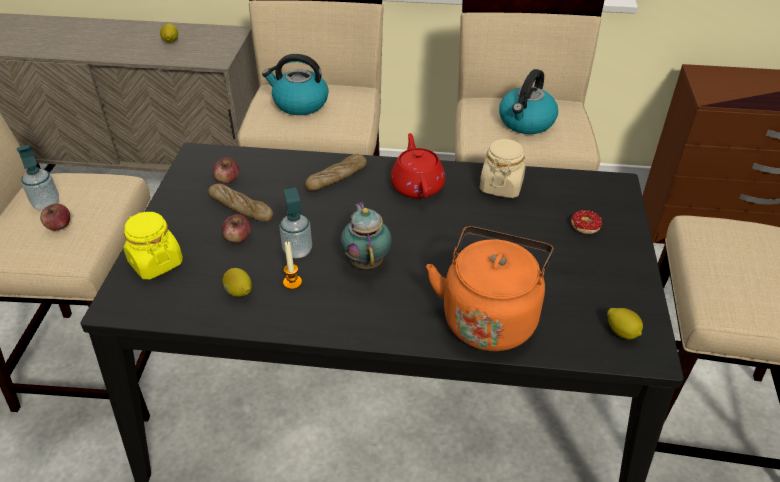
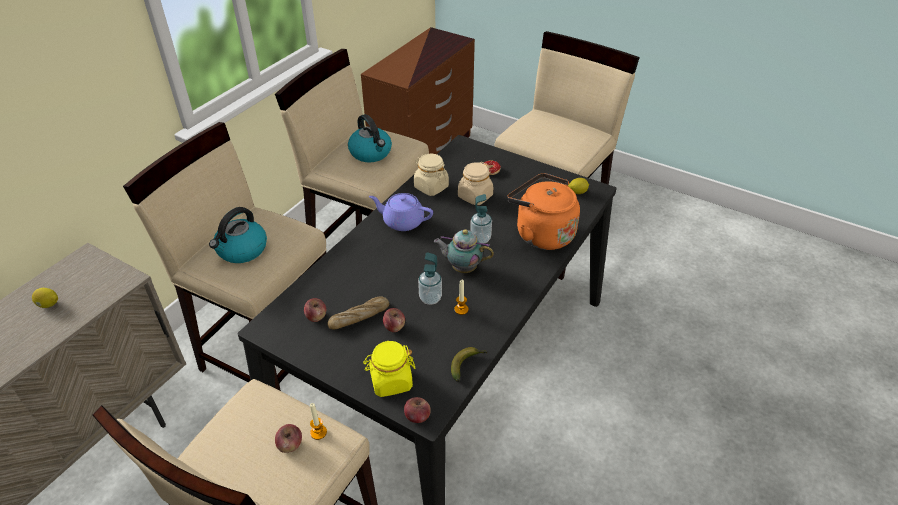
camera: 65 degrees left, 0 degrees up
soap dispenser [17,145,59,210] -> soap dispenser moved to [470,194,492,244]
lemon [222,268,252,297] -> none
bread [305,154,367,191] -> none
red teapot [390,133,445,199] -> purple teapot [369,193,433,231]
none -> candle [310,403,327,440]
none -> apple [404,397,431,423]
none -> banana [451,347,487,382]
none -> beige jar [458,162,493,205]

